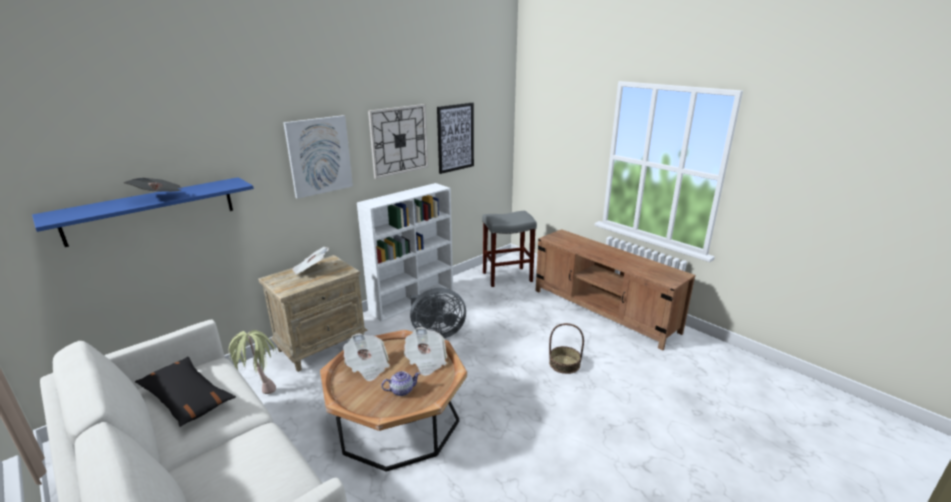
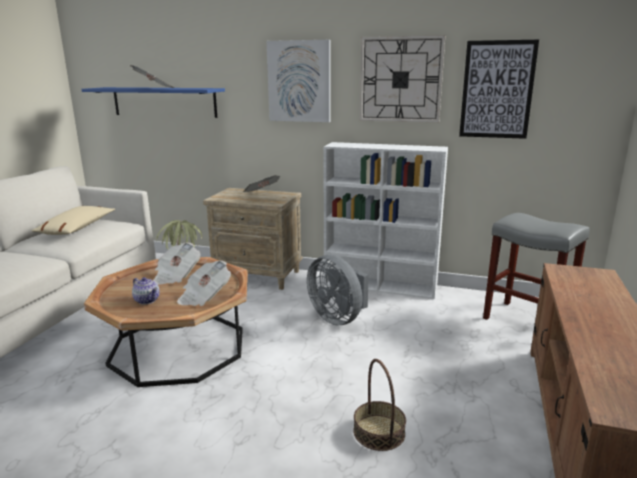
camera: 60 degrees right, 5 degrees down
black pillow [135,357,236,427] -> beige pillow [32,206,115,235]

